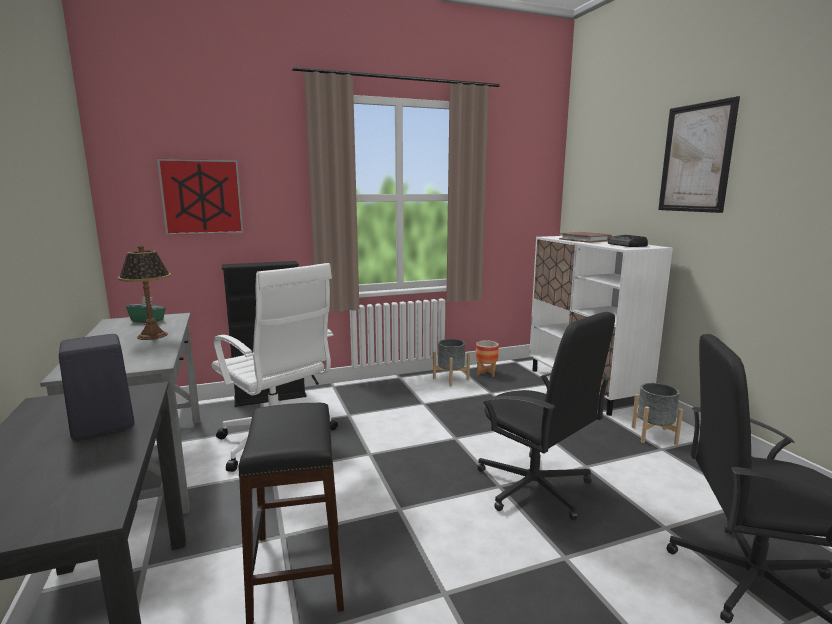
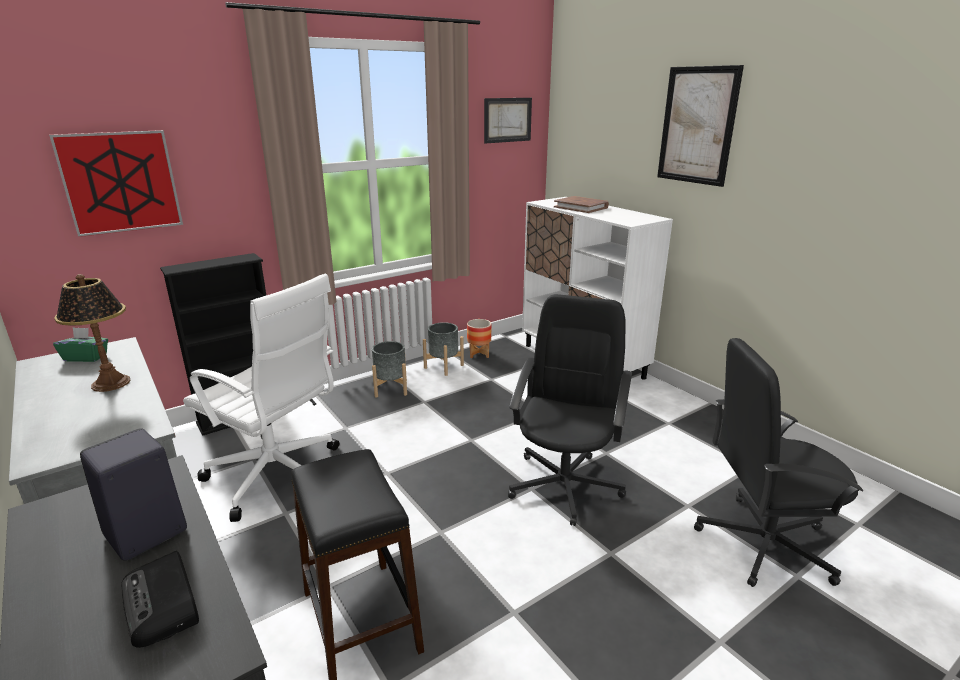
camera: 15 degrees left, 10 degrees up
black office chair [477,312,615,520] -> black office chair turned 105 degrees counterclockwise [508,294,632,526]
radio [608,235,648,247] -> radio moved to [121,551,199,648]
grey planter [631,383,683,445] -> grey planter moved to [372,341,407,398]
none -> picture [484,98,532,143]

